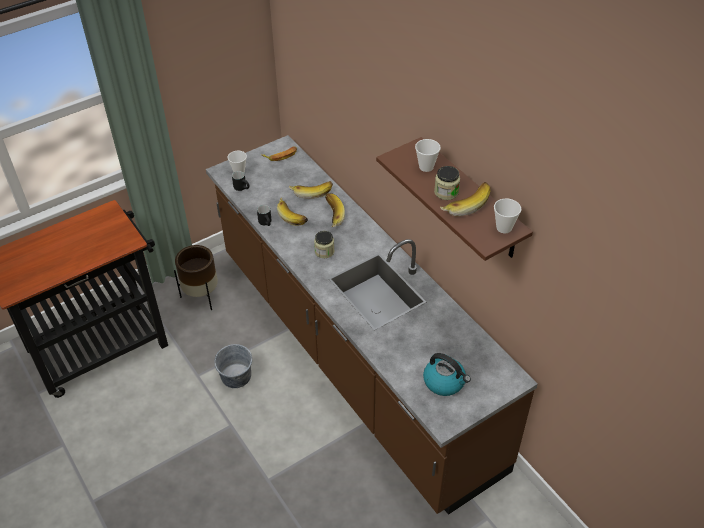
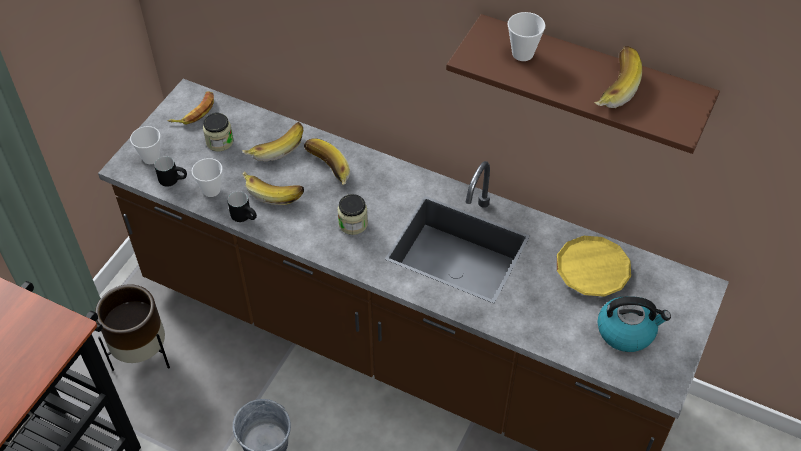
camera: 30 degrees left, 5 degrees up
jar [434,166,460,200] -> jar moved to [203,113,234,151]
cup [494,198,521,233] -> cup moved to [192,158,223,197]
none -> yellow plate [557,236,631,297]

